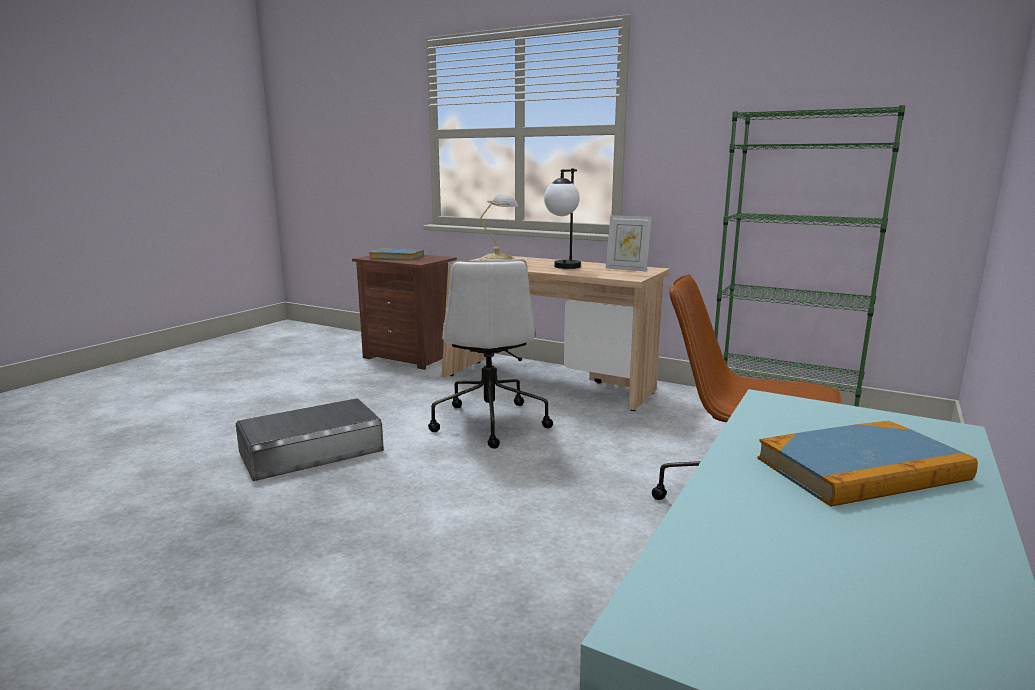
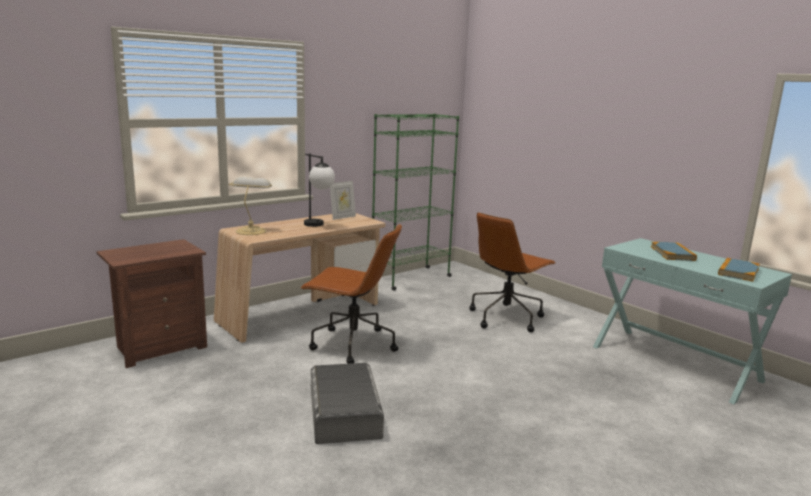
camera: 70 degrees left, 0 degrees up
book [369,248,424,260] -> book moved to [718,258,760,282]
white office chair [428,259,553,449] -> brown office chair [300,224,402,364]

